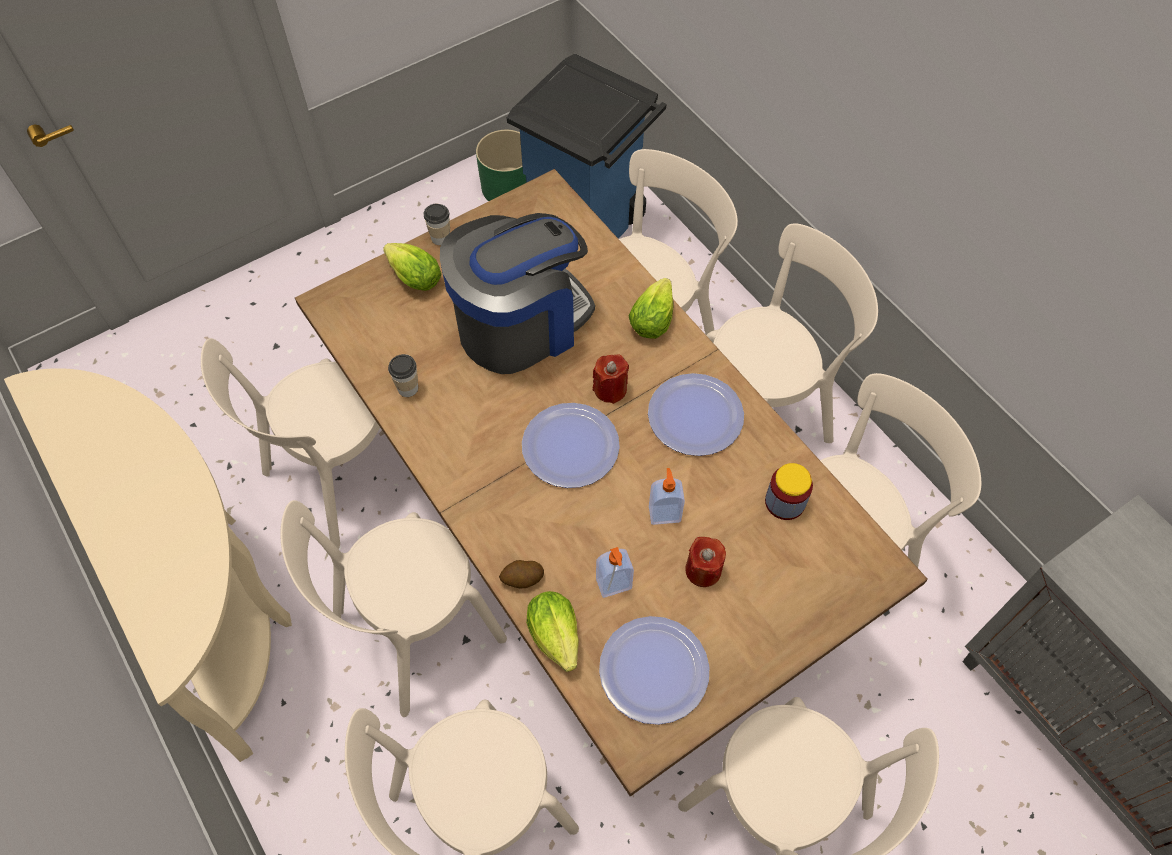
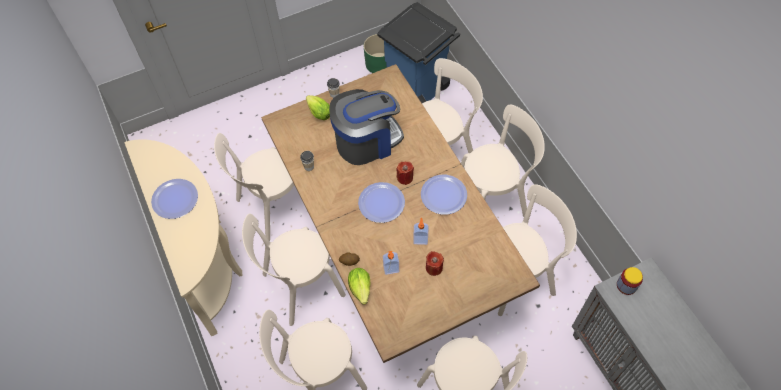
camera: 10 degrees right, 0 degrees up
plate [599,616,709,725] -> plate moved to [151,179,198,219]
lettuce [629,278,673,339] -> none
jar [765,463,813,520] -> jar moved to [617,267,643,295]

